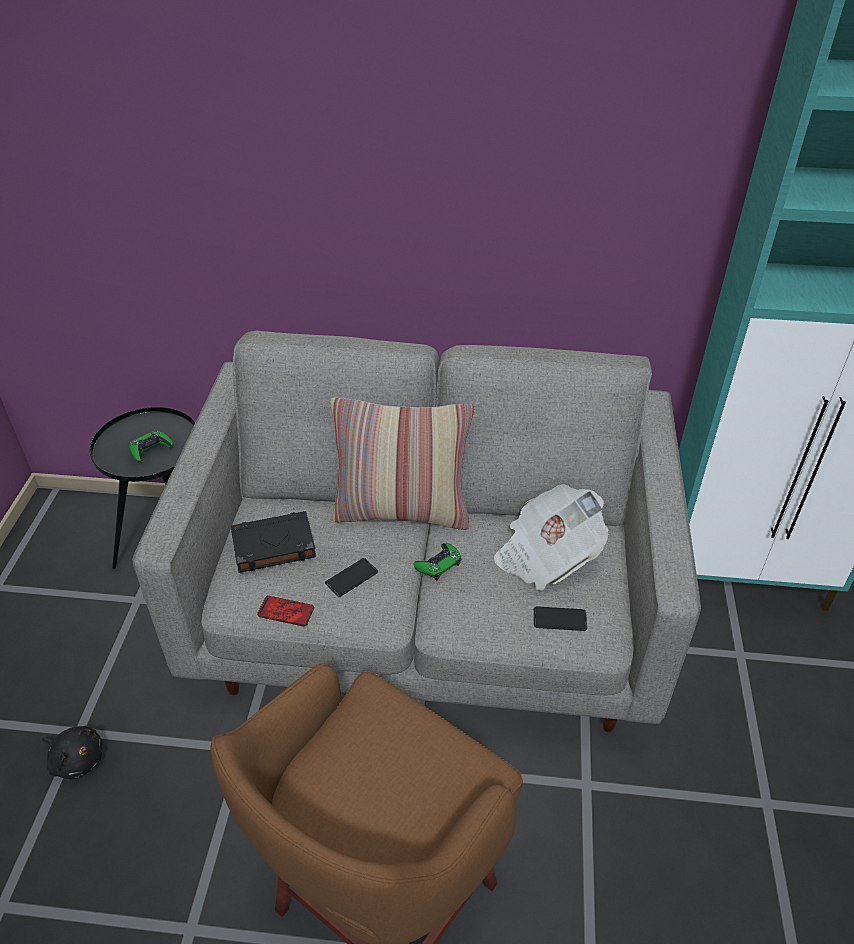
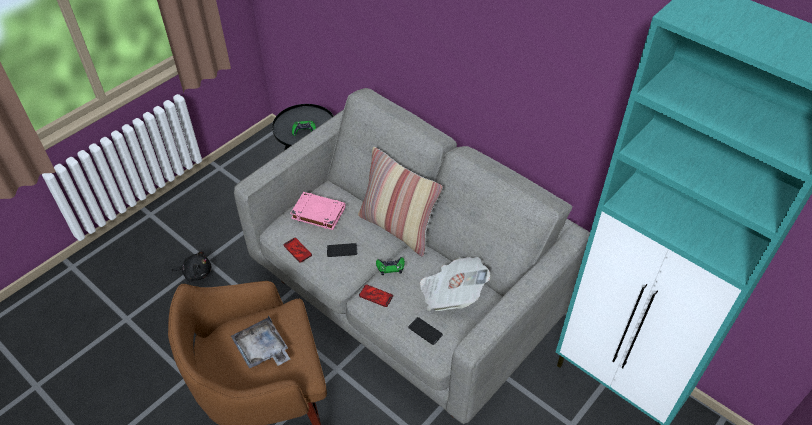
camera: 35 degrees right, 5 degrees up
black plush toy [42,726,103,779] -> black plush toy turned 60 degrees counterclockwise [172,251,211,282]
black book [231,511,316,573] -> pink book [290,192,346,230]
none -> grey tray [231,315,290,369]
none -> phone [359,284,393,307]

